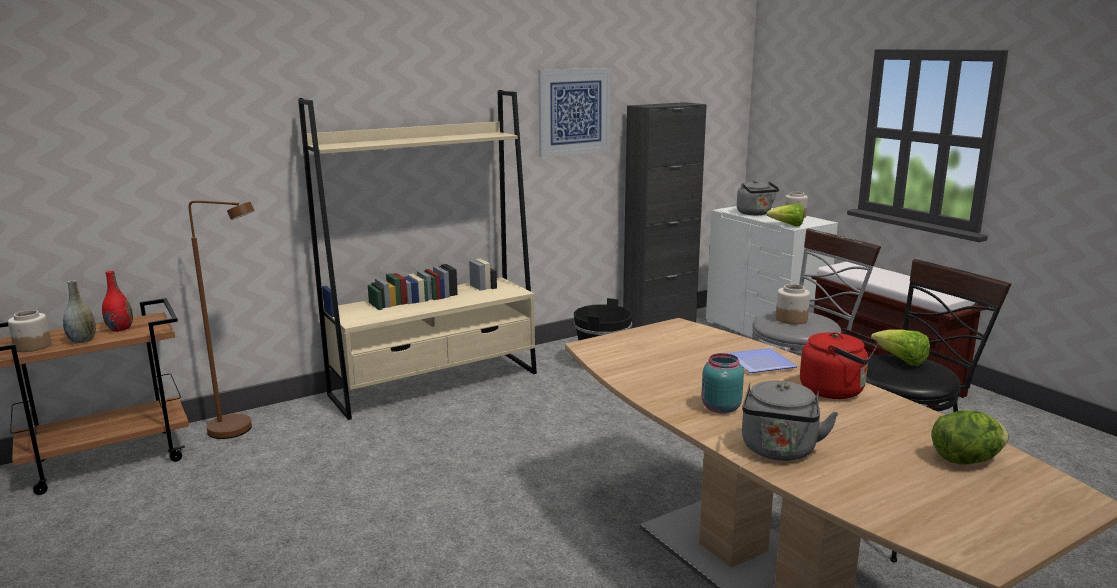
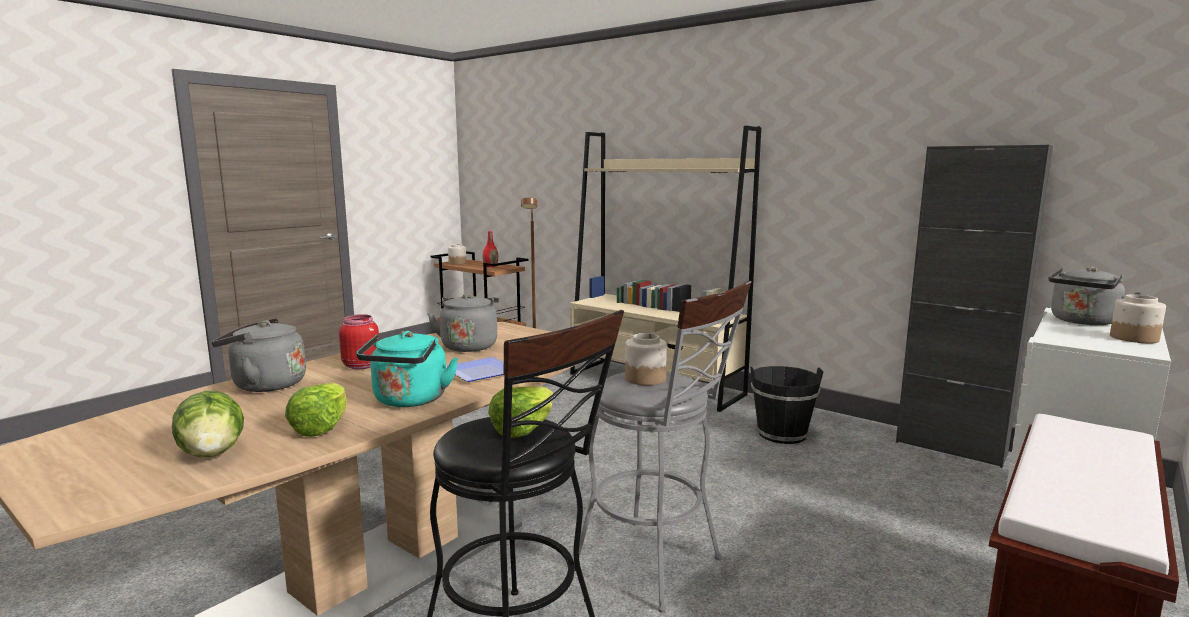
camera: 70 degrees right, 5 degrees down
grey vase [63,280,96,344] -> none
picture [538,68,612,158] -> none
turquoise jar [701,353,744,414] -> red jar [339,314,379,369]
lettuce [766,204,804,226] -> lettuce moved to [285,382,347,437]
red kettle [800,328,878,399] -> turquoise kettle [356,331,458,407]
none -> grey kettle [427,293,499,352]

